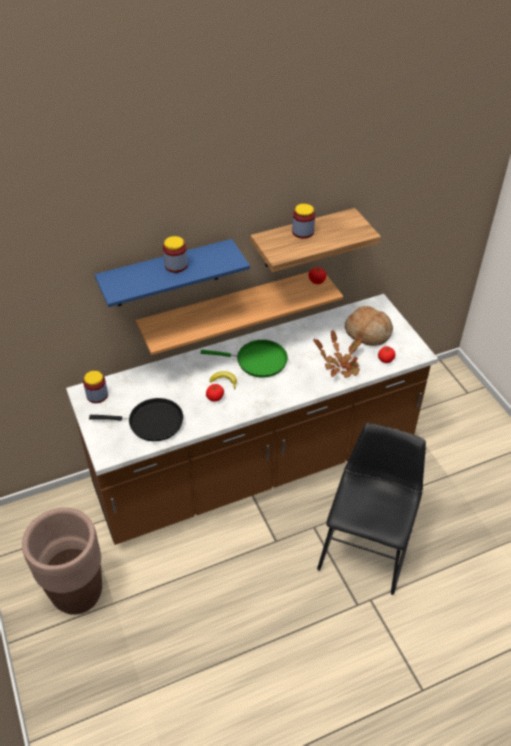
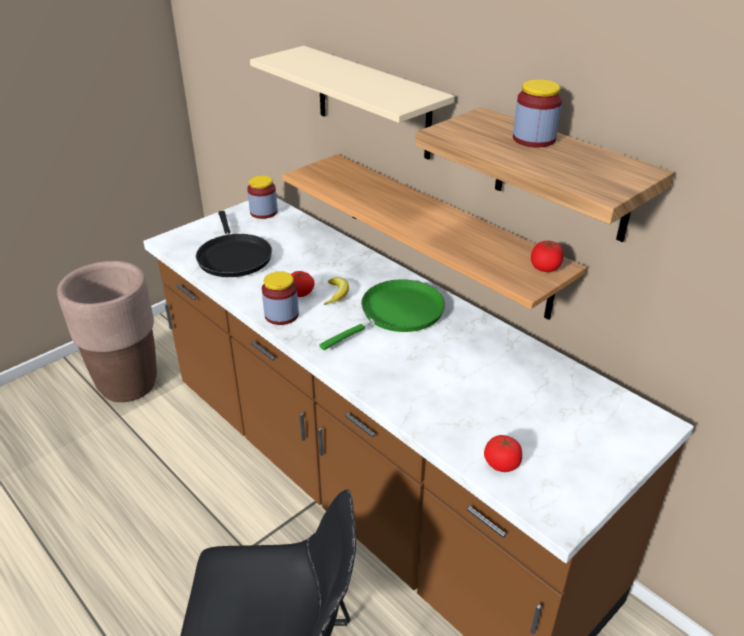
camera: 70 degrees right, 10 degrees down
blue shelf [94,239,250,307] -> beige shelf [250,46,455,160]
jar [163,236,188,273] -> jar moved to [262,271,299,325]
green frying pan [201,340,288,378] -> green frying pan turned 120 degrees counterclockwise [320,279,445,350]
potted plant [313,330,362,378] -> none
bread [345,306,393,346] -> none

